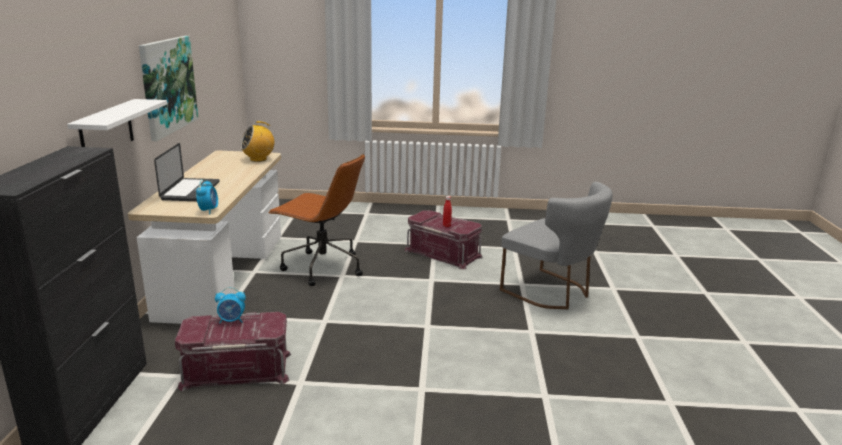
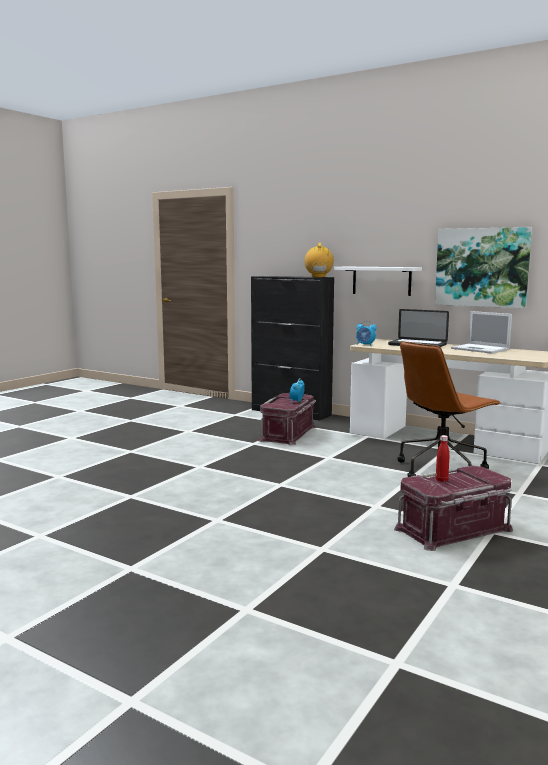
camera: 120 degrees right, 10 degrees down
radio [240,121,274,162] -> radio moved to [304,243,334,277]
grey chair [500,182,613,309] -> none
none -> laptop [451,311,512,354]

